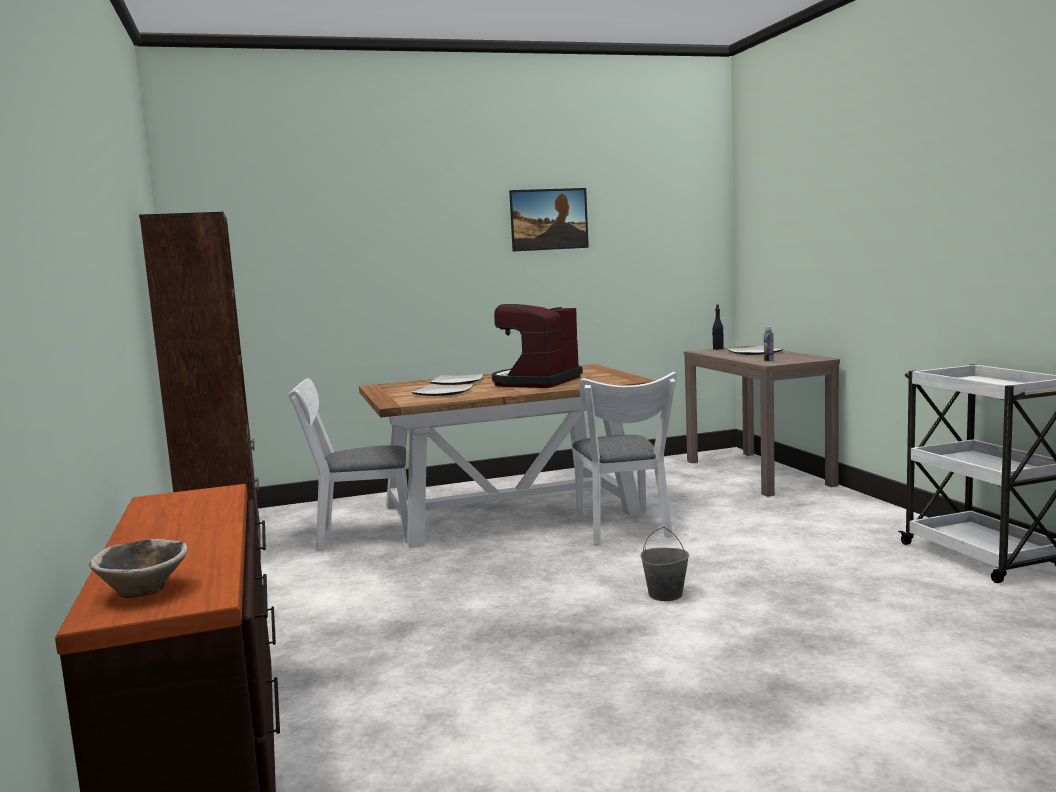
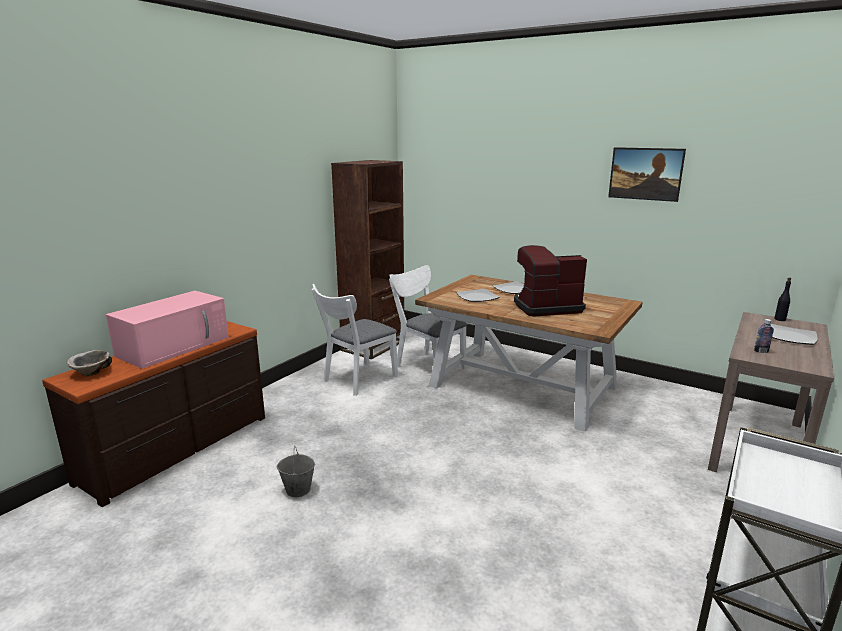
camera: 50 degrees right, 10 degrees up
white chair [573,372,677,545] -> white chair moved to [312,284,398,396]
grey bucket [640,527,690,601] -> grey bucket moved to [277,447,315,497]
none -> pink microwave [106,291,229,369]

